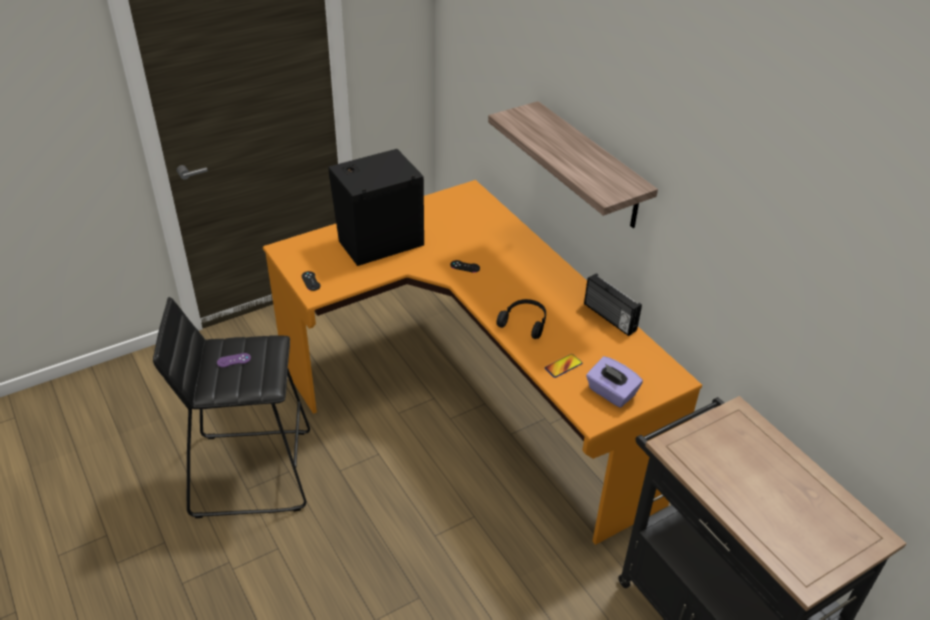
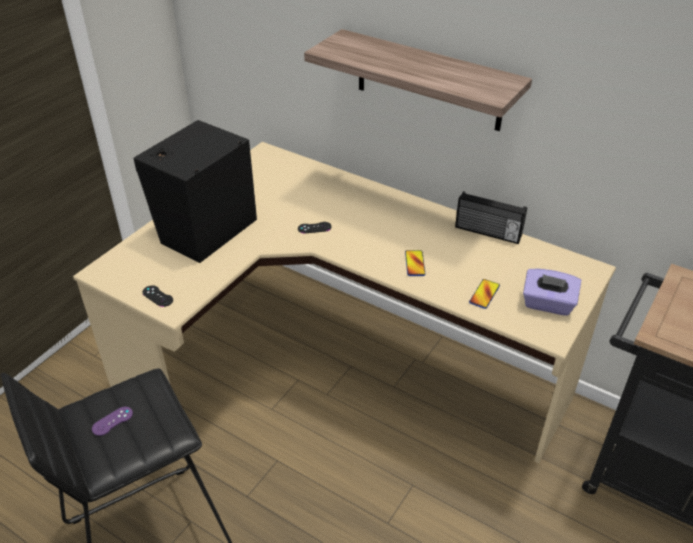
camera: 25 degrees left, 0 degrees up
orange desk [263,180,702,545] -> beige desk [73,142,616,463]
black headphones [496,299,546,339] -> phone [405,250,425,276]

